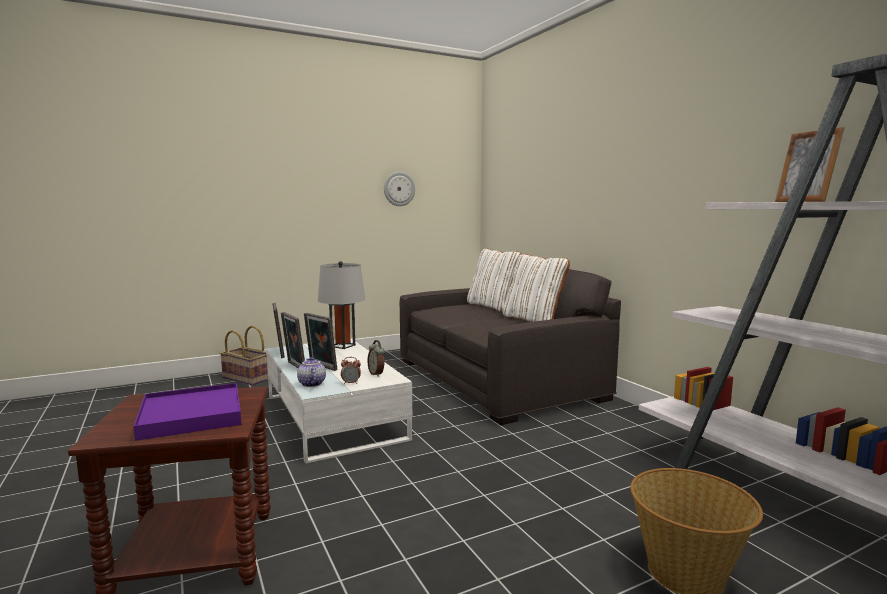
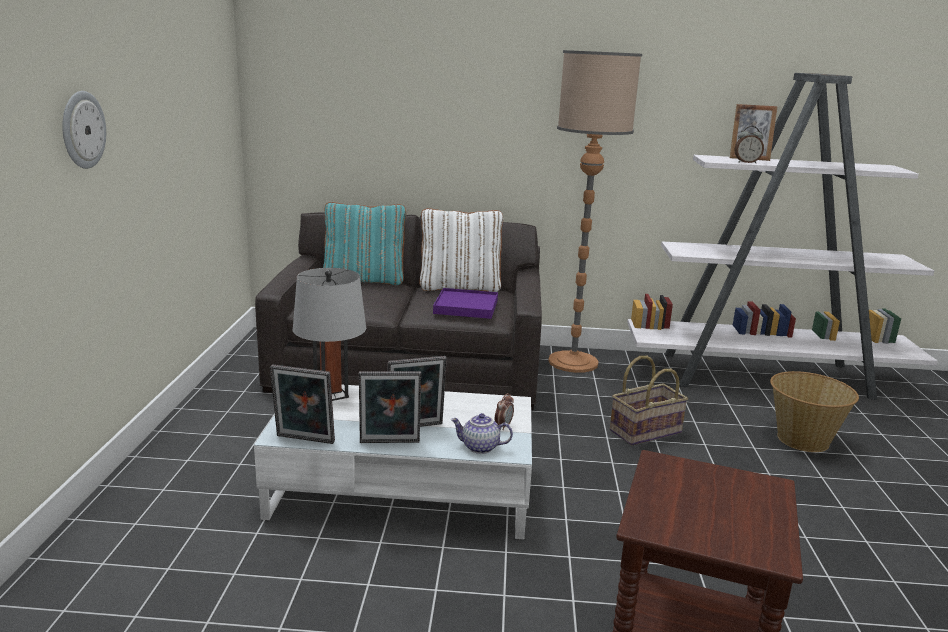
camera: 60 degrees left, 10 degrees up
purple tray [133,383,241,441] -> purple tray moved to [433,288,498,319]
basket [220,325,268,385] -> basket moved to [610,356,688,446]
alarm clock [368,340,385,377] -> alarm clock moved to [735,126,764,163]
wall clock [384,172,415,206] -> wall clock moved to [62,91,106,169]
white pillow [467,248,522,312] -> turquoise pillow [323,202,406,285]
none -> floor lamp [548,50,642,373]

